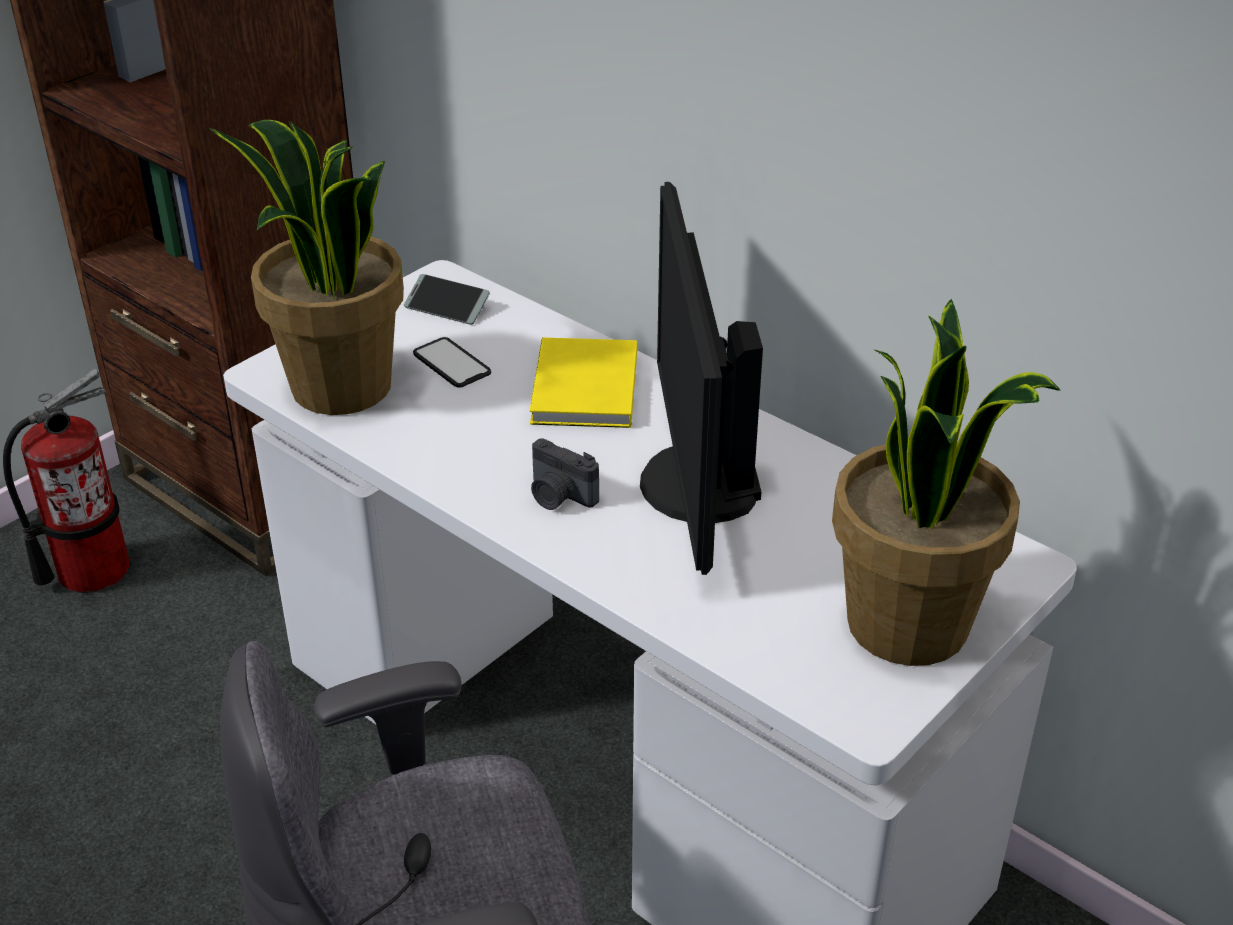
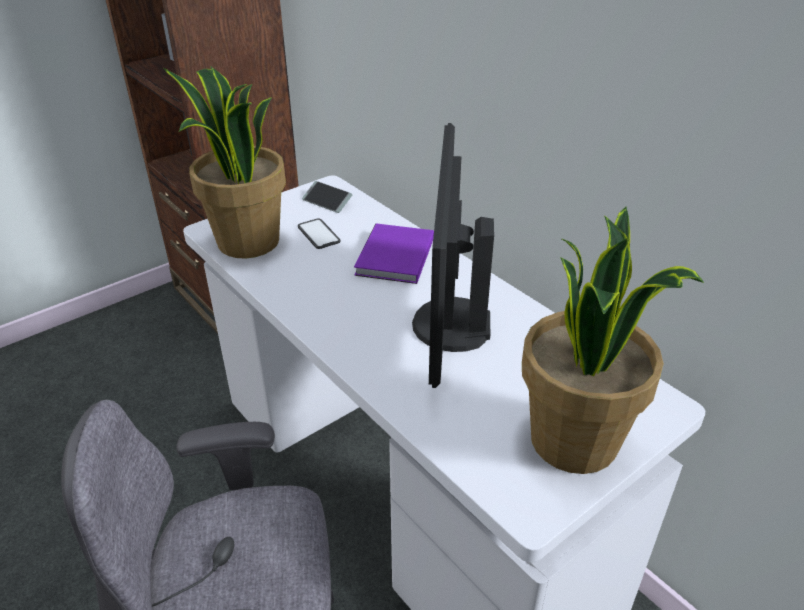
camera: 10 degrees right, 0 degrees up
fire extinguisher [3,369,130,593] -> none
yellow book [529,337,638,428] -> purple book [354,223,434,284]
camera [531,439,599,510] -> none

